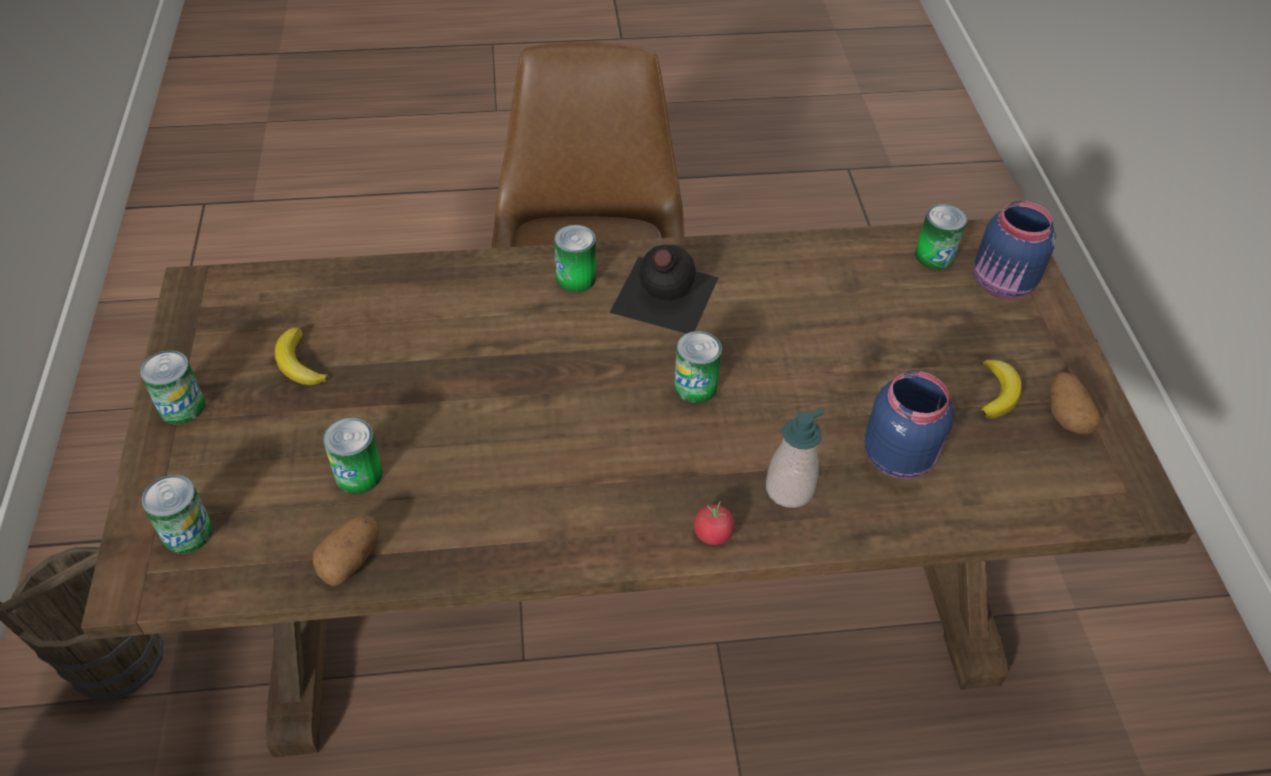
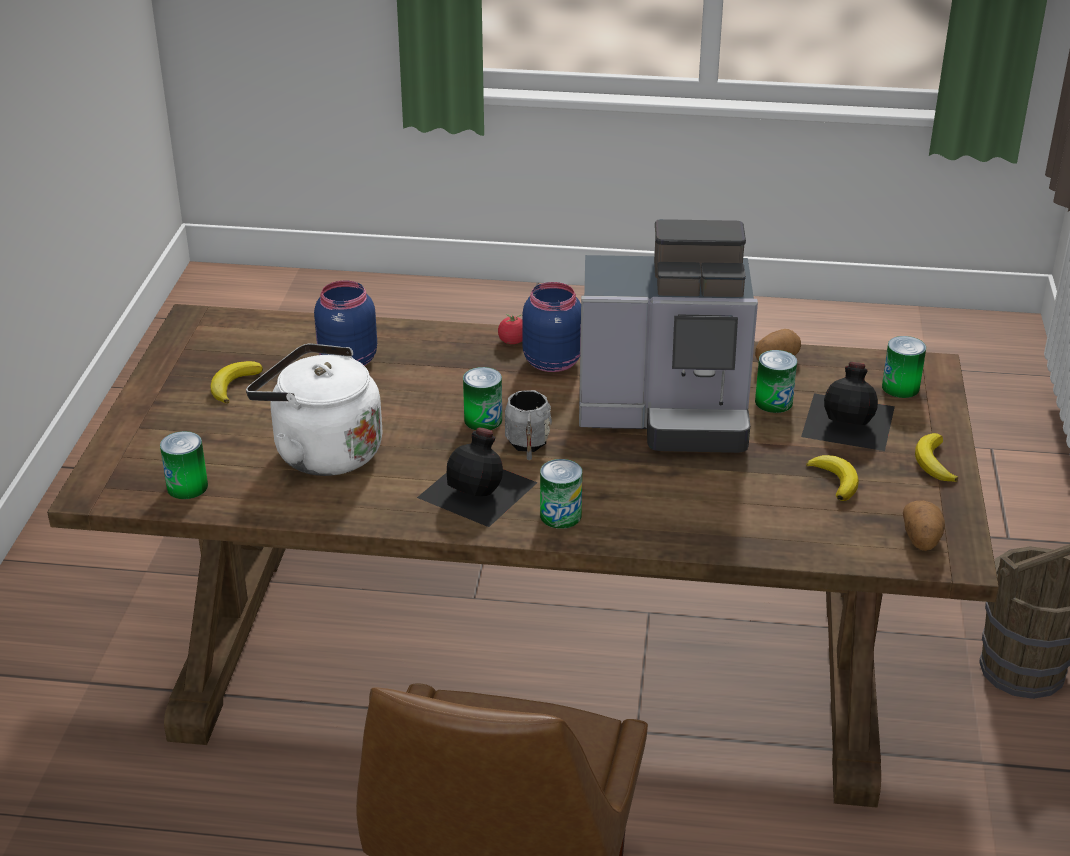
camera: 165 degrees left, 15 degrees down
can [140,350,205,424] -> banana [915,433,958,482]
soap dispenser [766,408,824,508] -> none
blue jar [974,201,1056,299] -> blue jar moved to [522,282,581,372]
potato [1050,372,1101,434] -> potato moved to [903,501,945,551]
none -> white kettle [246,343,382,476]
none -> grey mug [505,390,552,461]
none -> coffee machine [579,219,758,453]
none -> black bottle [801,362,895,451]

